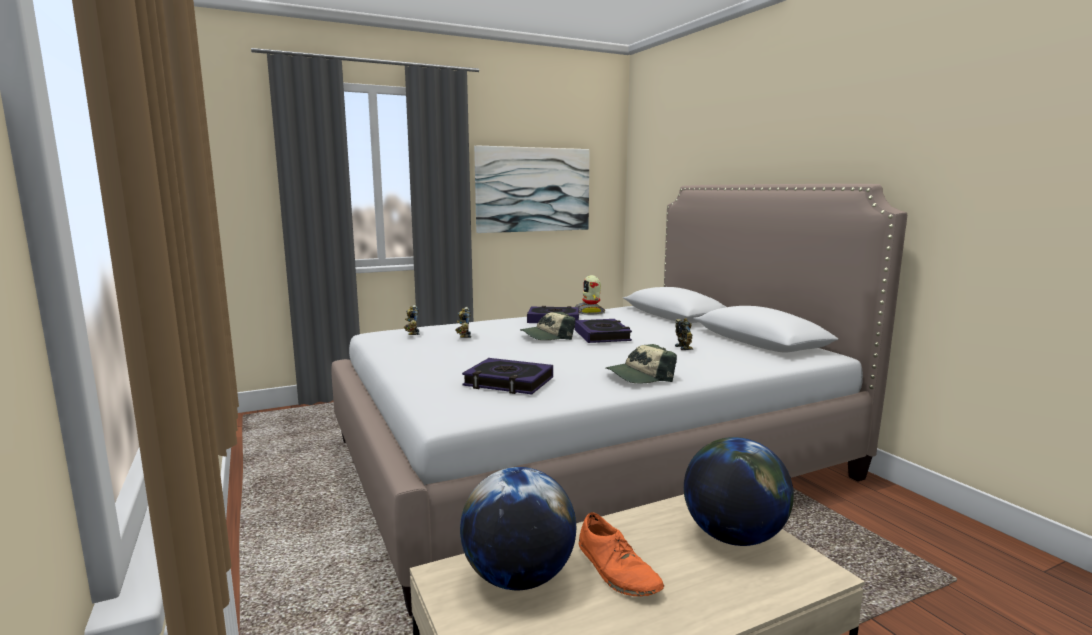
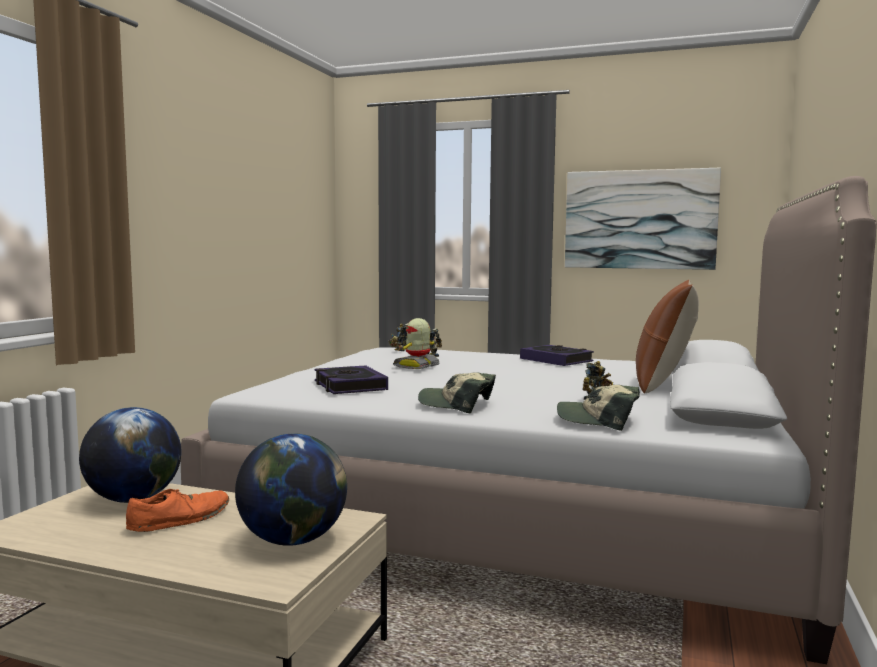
camera: 45 degrees right, 5 degrees down
cap [520,312,575,340] -> cap moved to [557,385,640,431]
book [574,319,632,343] -> none
toy robot [575,275,605,315] -> toy robot moved to [393,318,440,369]
orange shoe [579,512,664,596] -> orange shoe turned 150 degrees counterclockwise [126,489,229,532]
none -> brown pillow [636,280,699,394]

